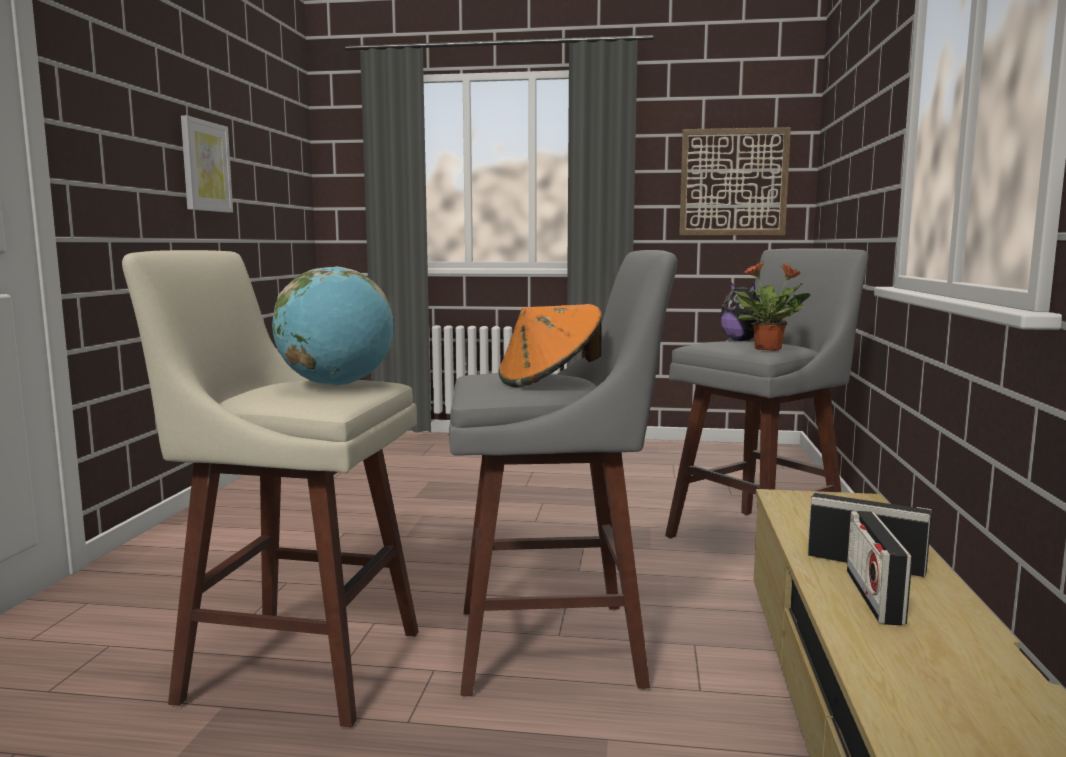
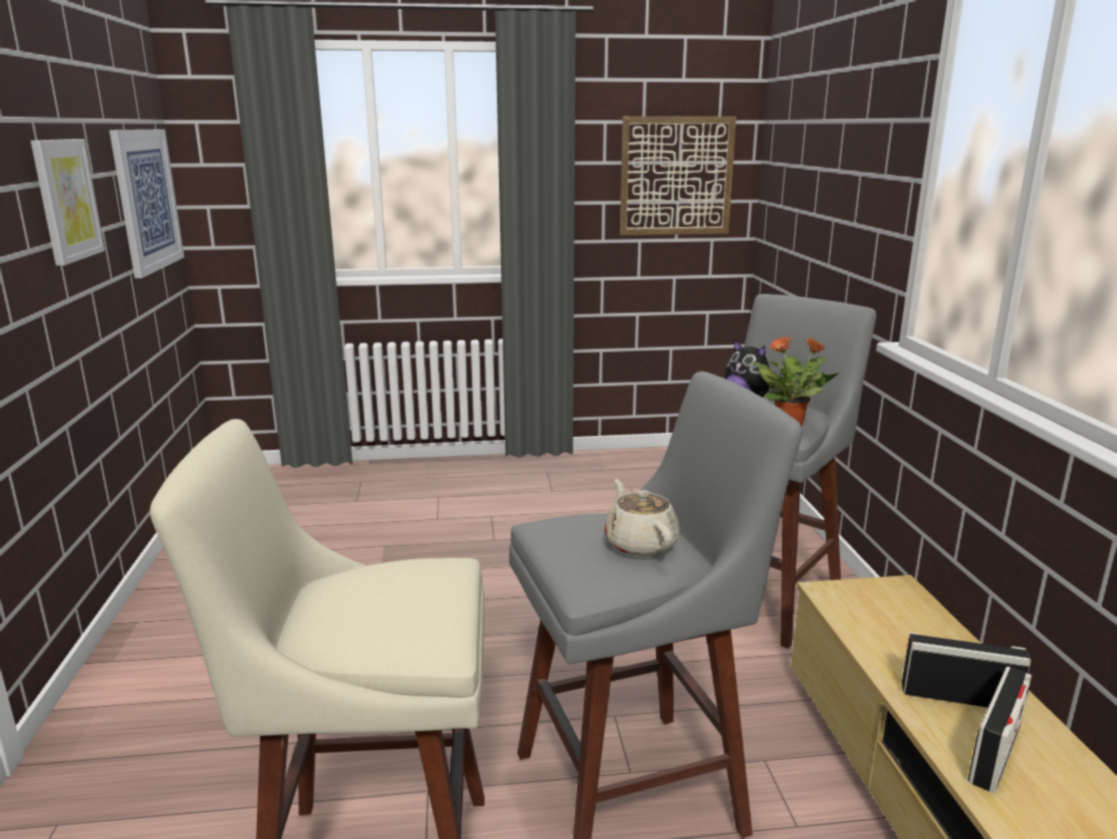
camera: 15 degrees left, 10 degrees up
globe [272,266,394,386] -> none
orange hat [499,304,602,387] -> beige teapot [604,479,680,557]
radio [847,511,912,625] -> radio turned 135 degrees counterclockwise [968,667,1032,793]
none -> picture [109,129,184,278]

